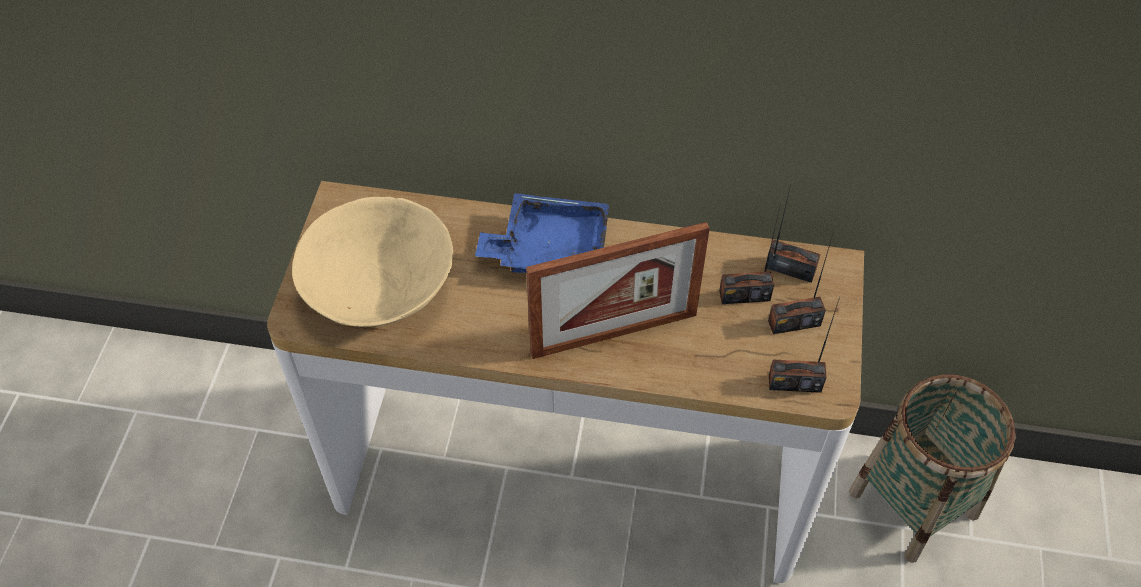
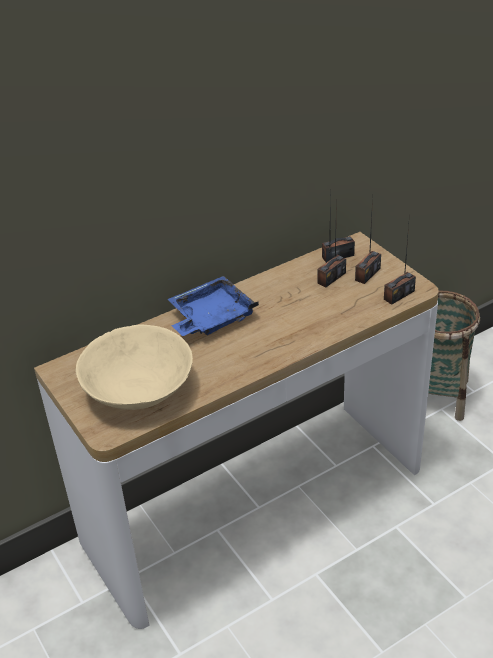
camera: 40 degrees left, 15 degrees down
picture frame [526,222,710,359] -> none

